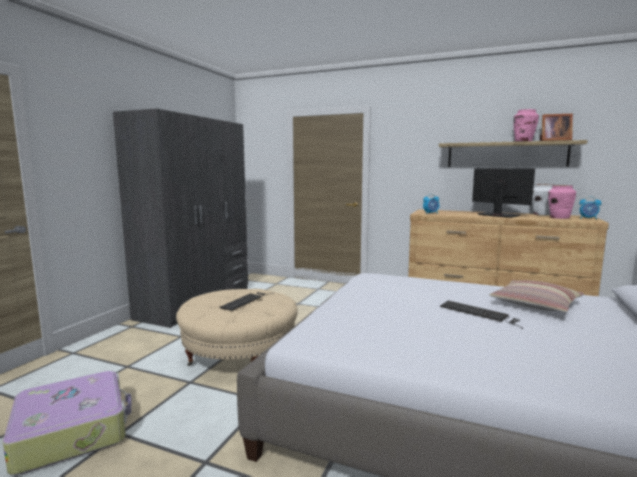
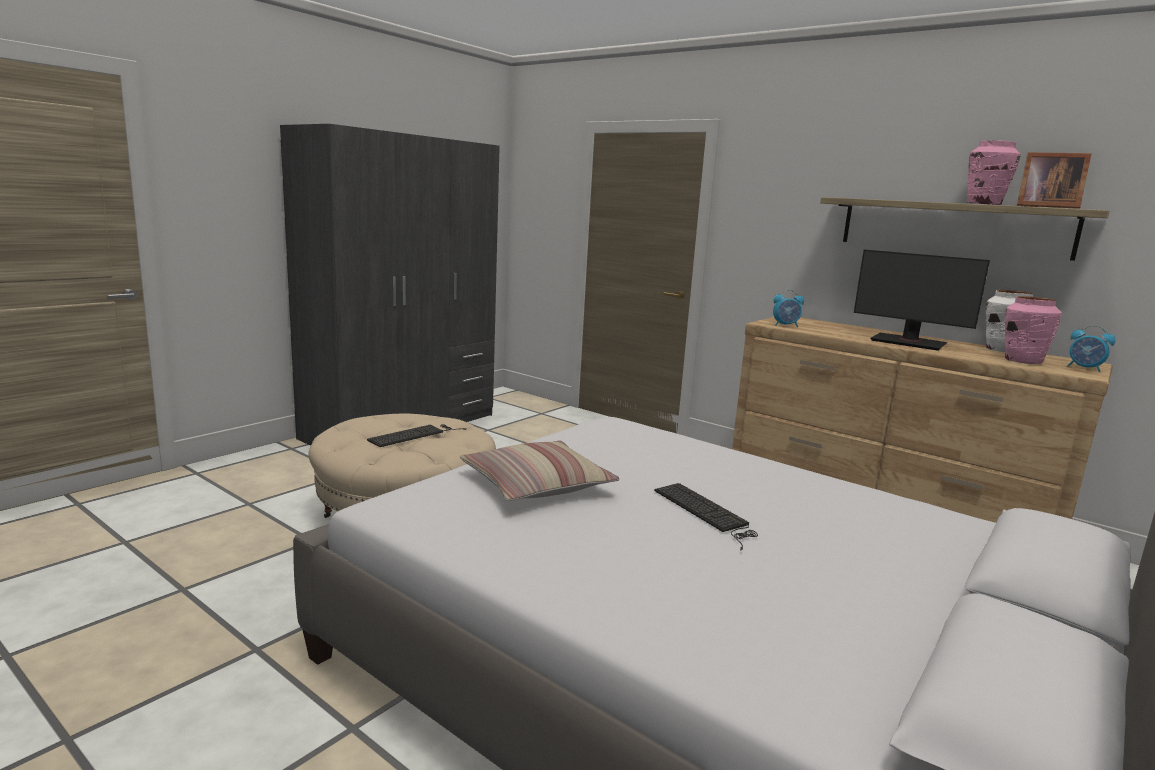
camera: 15 degrees right, 5 degrees up
suitcase [3,371,131,475] -> none
monitor [472,169,535,218] -> monitor turned 150 degrees clockwise [854,250,990,351]
pillow [489,280,584,312] -> pillow moved to [460,440,620,501]

